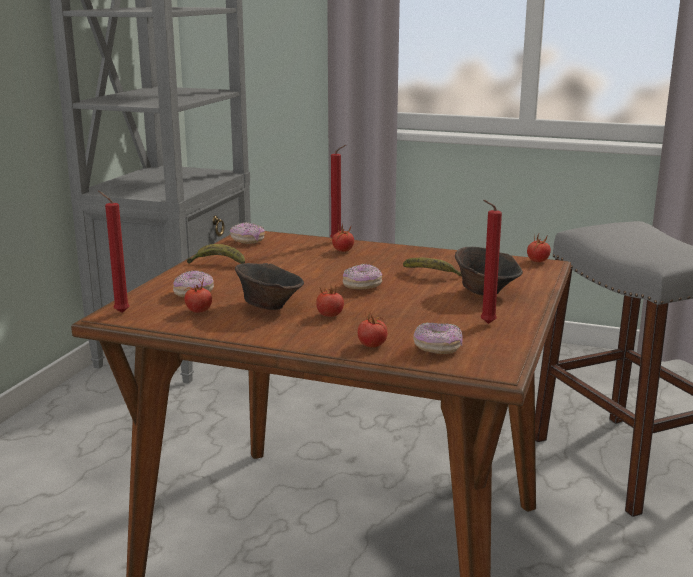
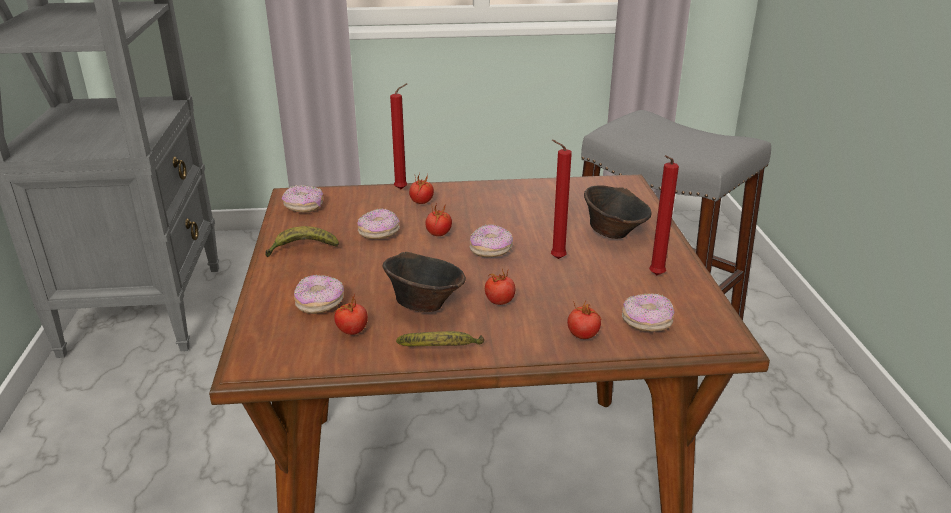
camera: 25 degrees left, 10 degrees up
red candle [98,191,129,313] -> red candle moved to [551,140,572,259]
banana [403,257,462,276] -> banana moved to [396,331,484,346]
tomato [527,234,551,262] -> tomato moved to [425,204,452,236]
none -> donut [357,208,400,239]

